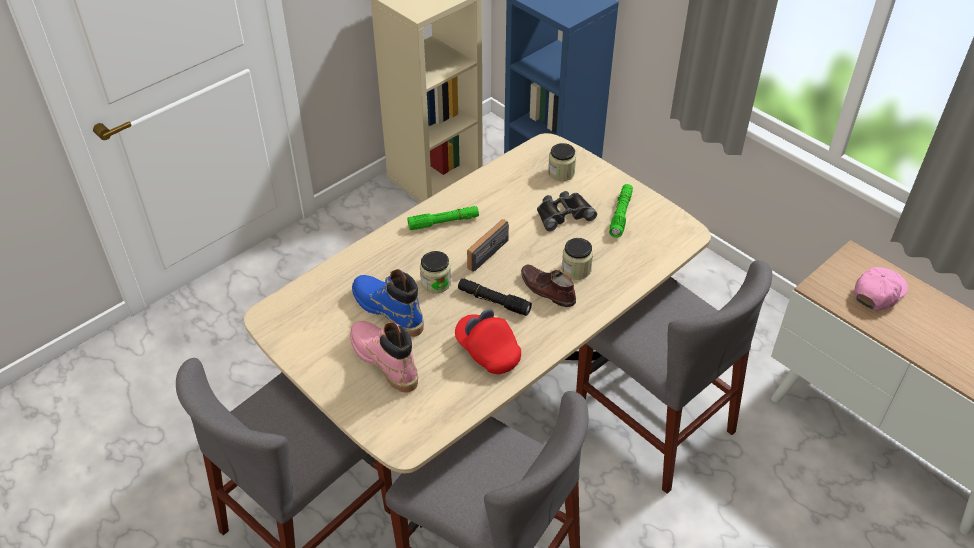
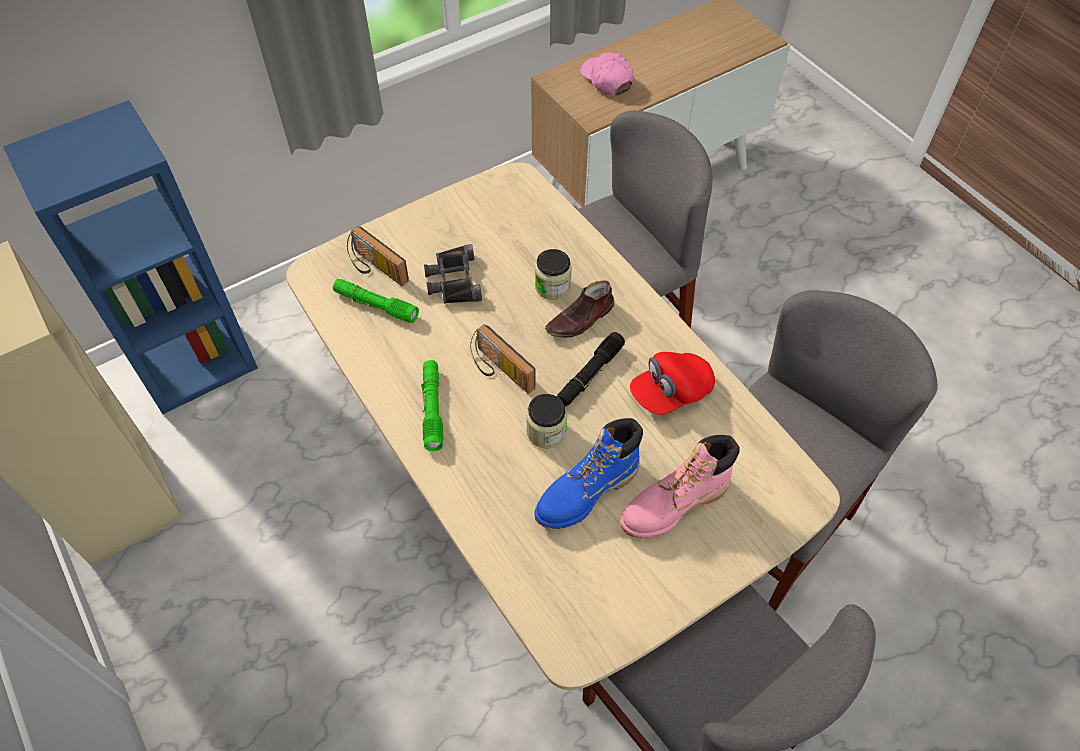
camera: 80 degrees left, 10 degrees up
jar [548,143,576,181] -> radio [347,226,409,286]
green flashlight [609,184,633,238] -> green flashlight moved to [333,279,419,323]

